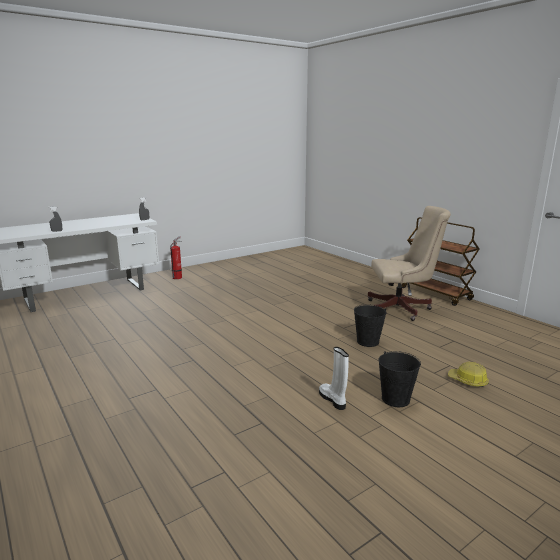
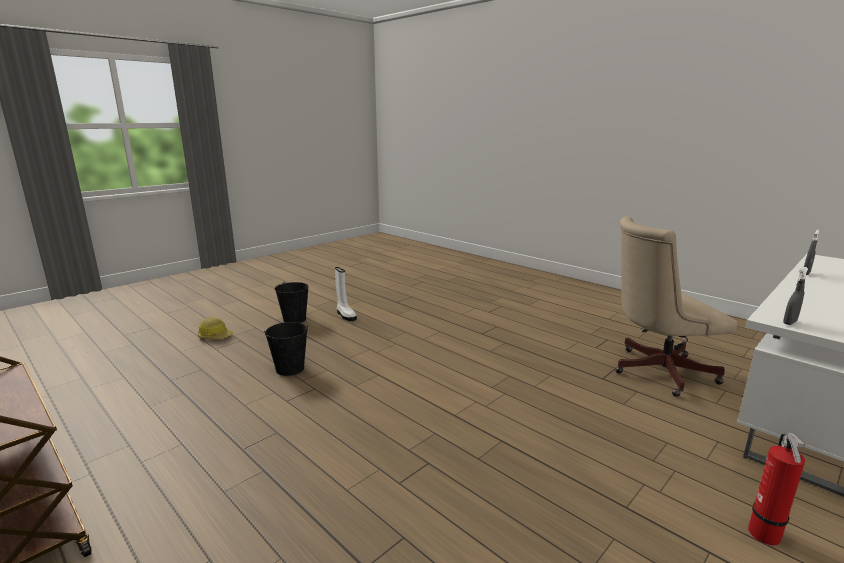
camera: 170 degrees right, 0 degrees up
beige office chair [368,206,451,321] -> beige office chair moved to [615,216,737,397]

